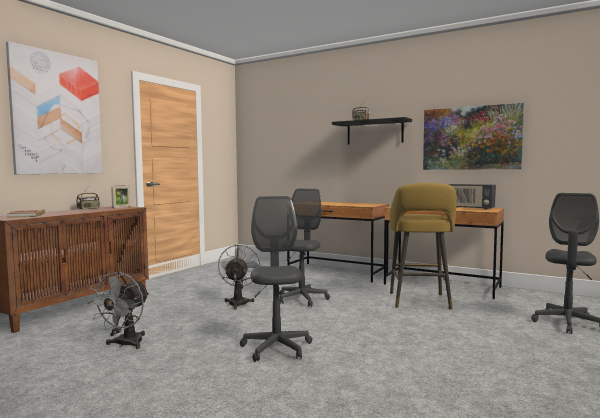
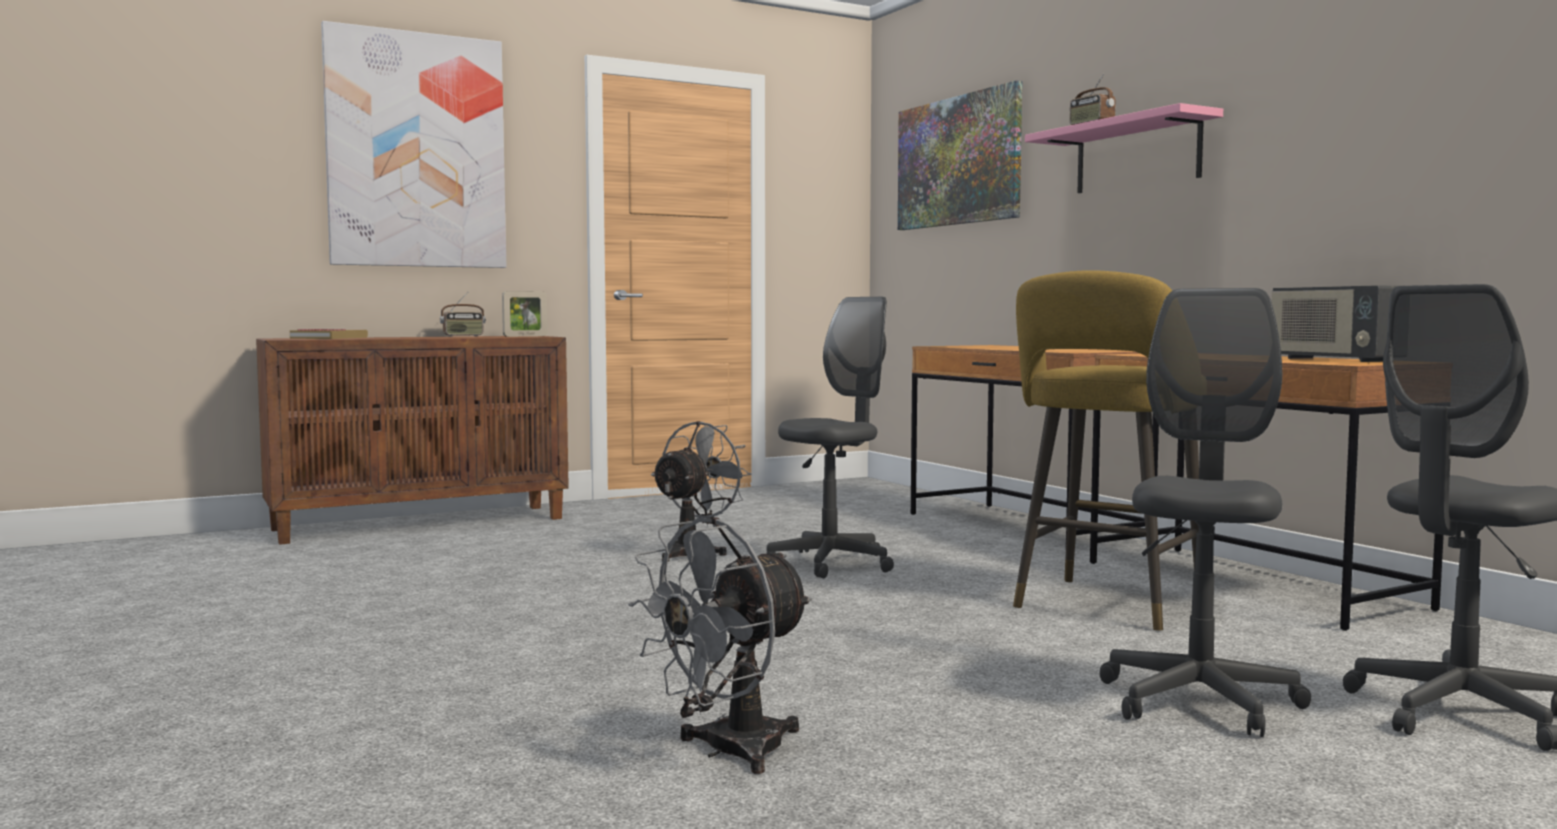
camera: 30 degrees right, 0 degrees up
grey fan [87,272,149,349] -> grey fan moved to [628,517,812,774]
grey office chair [240,196,312,362] -> grey office chair moved to [1100,288,1311,737]
black shelf [332,117,412,145] -> pink shelf [1025,103,1223,193]
picture [423,103,524,170] -> picture moved to [898,80,1022,230]

